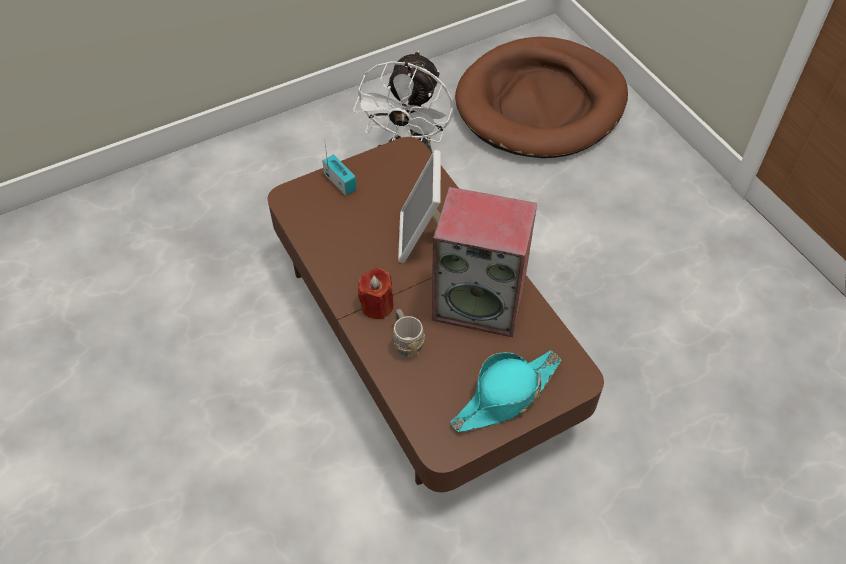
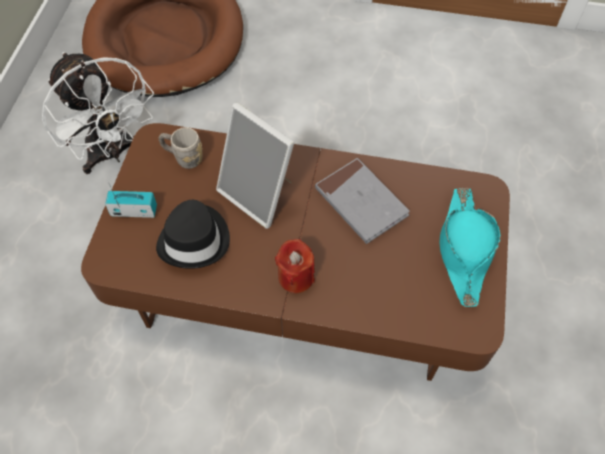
camera: 50 degrees left, 5 degrees up
grey mug [393,309,425,358] -> grey mug moved to [158,127,203,169]
speaker [432,187,537,337] -> grey book [315,158,410,244]
none -> black hat [156,200,230,269]

